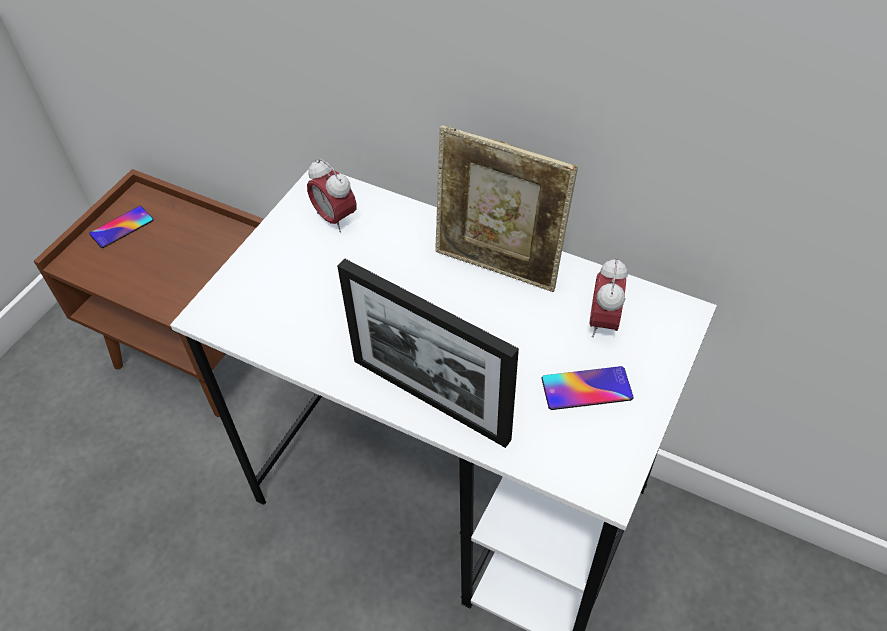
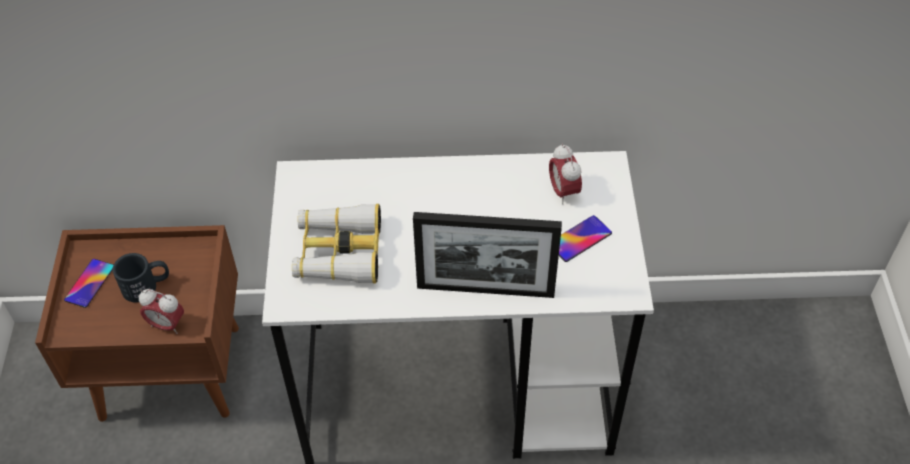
camera: 30 degrees left, 0 degrees up
alarm clock [307,159,357,232] -> alarm clock moved to [139,289,184,334]
picture frame [436,125,578,292] -> none
none -> black mug [112,253,169,303]
none -> binoculars [292,204,381,283]

